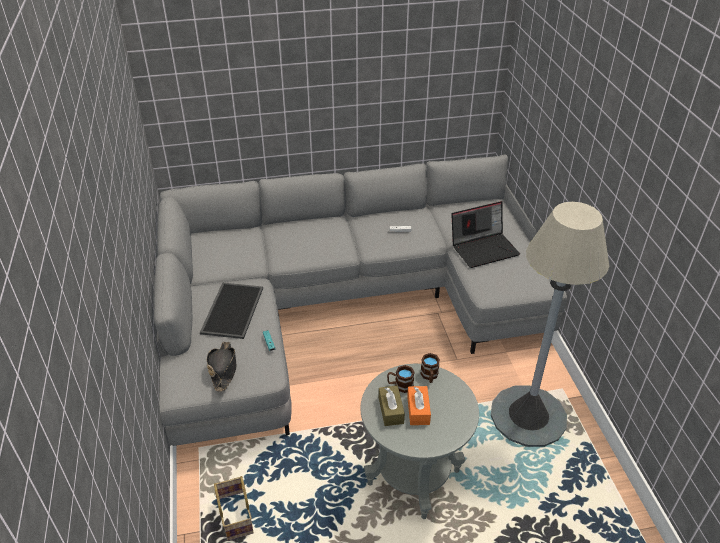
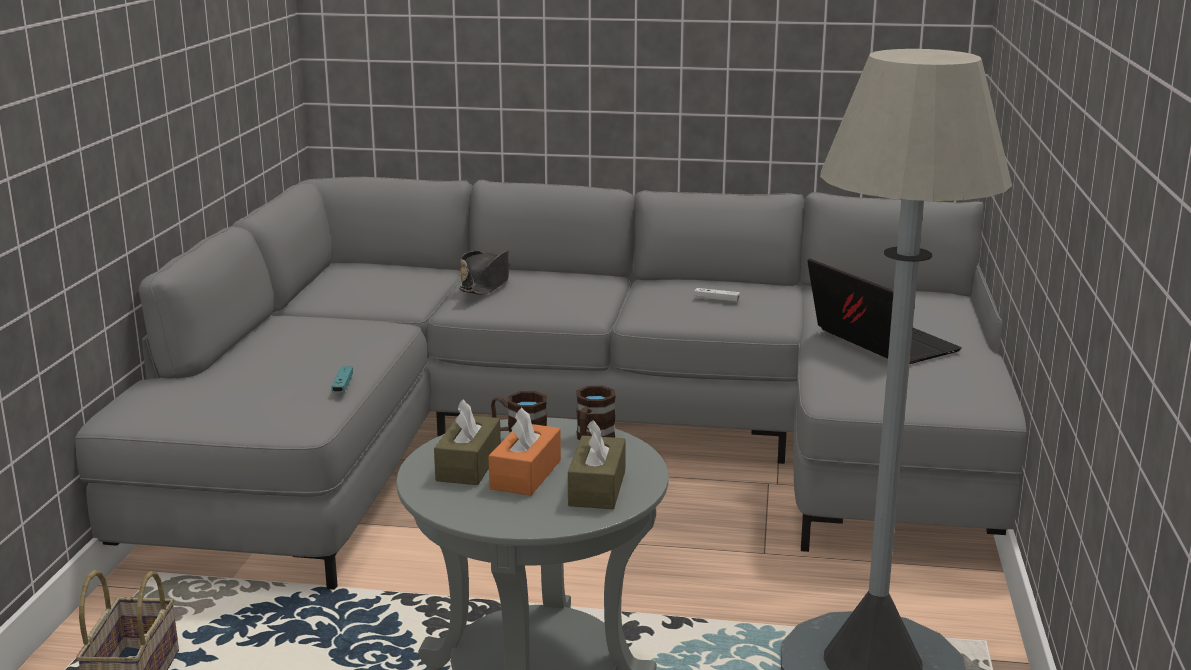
camera: 20 degrees right, 20 degrees down
tray [200,283,263,339] -> none
black hat [207,342,236,392] -> black hat moved to [459,250,511,295]
laptop [451,201,520,268] -> laptop turned 120 degrees counterclockwise [807,258,962,364]
none -> brown tissue box [568,420,626,509]

